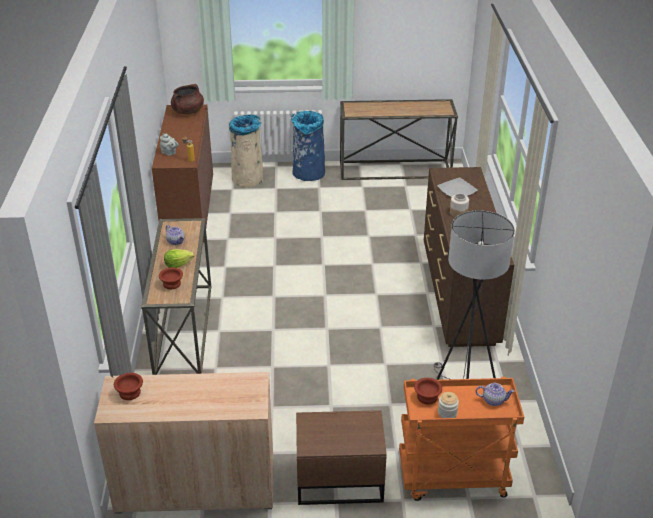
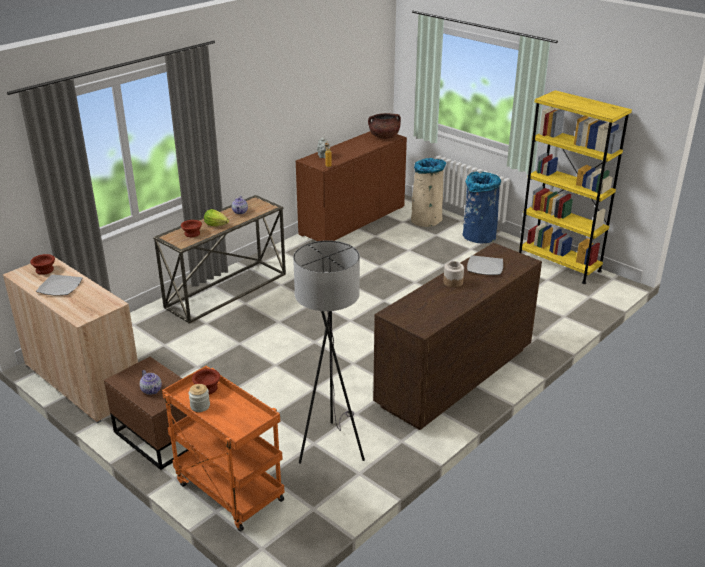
camera: 45 degrees right, 5 degrees down
console table [340,99,458,180] -> yellow bookcase [519,90,632,284]
teapot [476,383,515,406] -> teapot moved to [140,370,162,395]
none -> plate [36,274,82,296]

